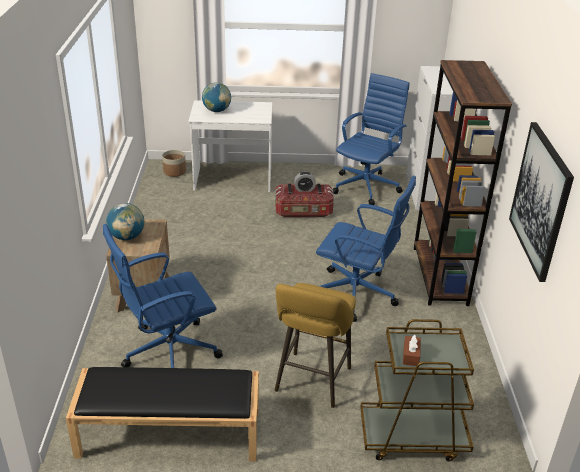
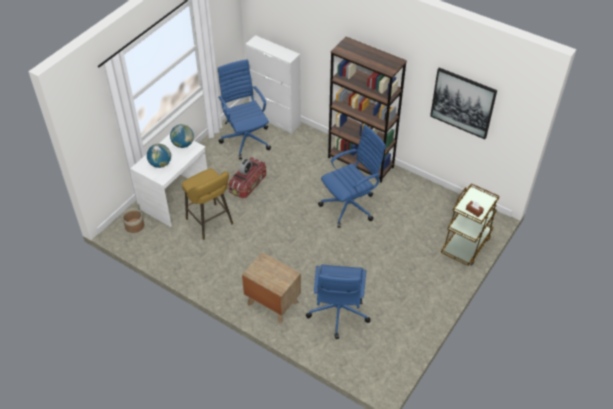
camera: 55 degrees left, 15 degrees up
black bench [66,367,259,461] -> none
globe [106,203,144,240] -> globe moved to [170,124,194,148]
yellow stool [275,283,356,408] -> yellow stool moved to [182,168,233,240]

